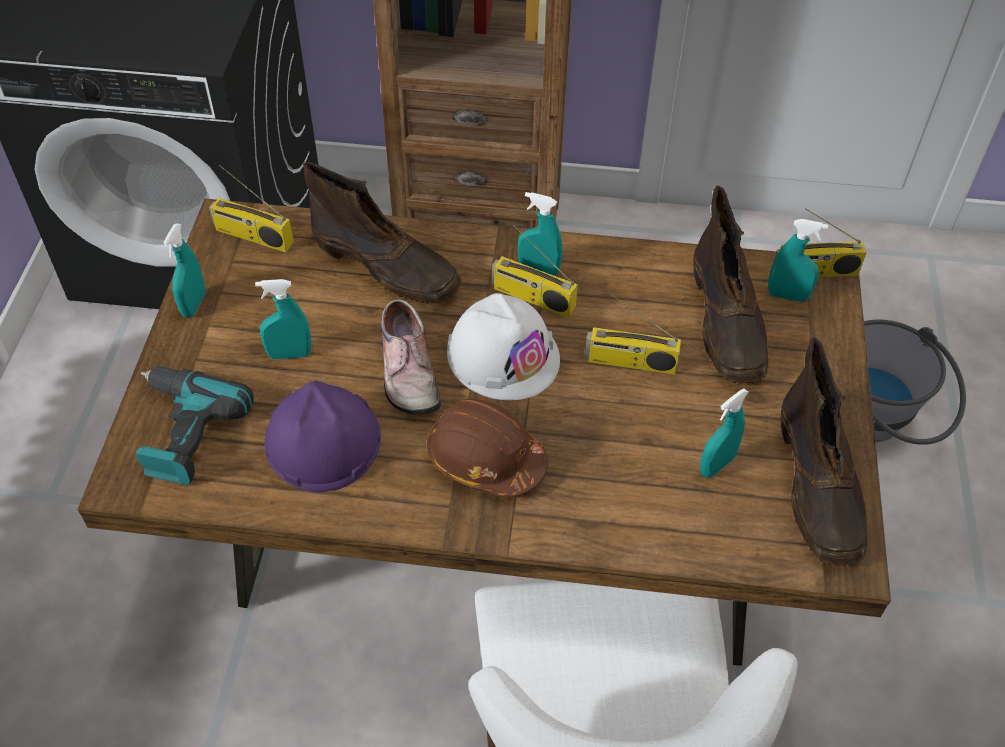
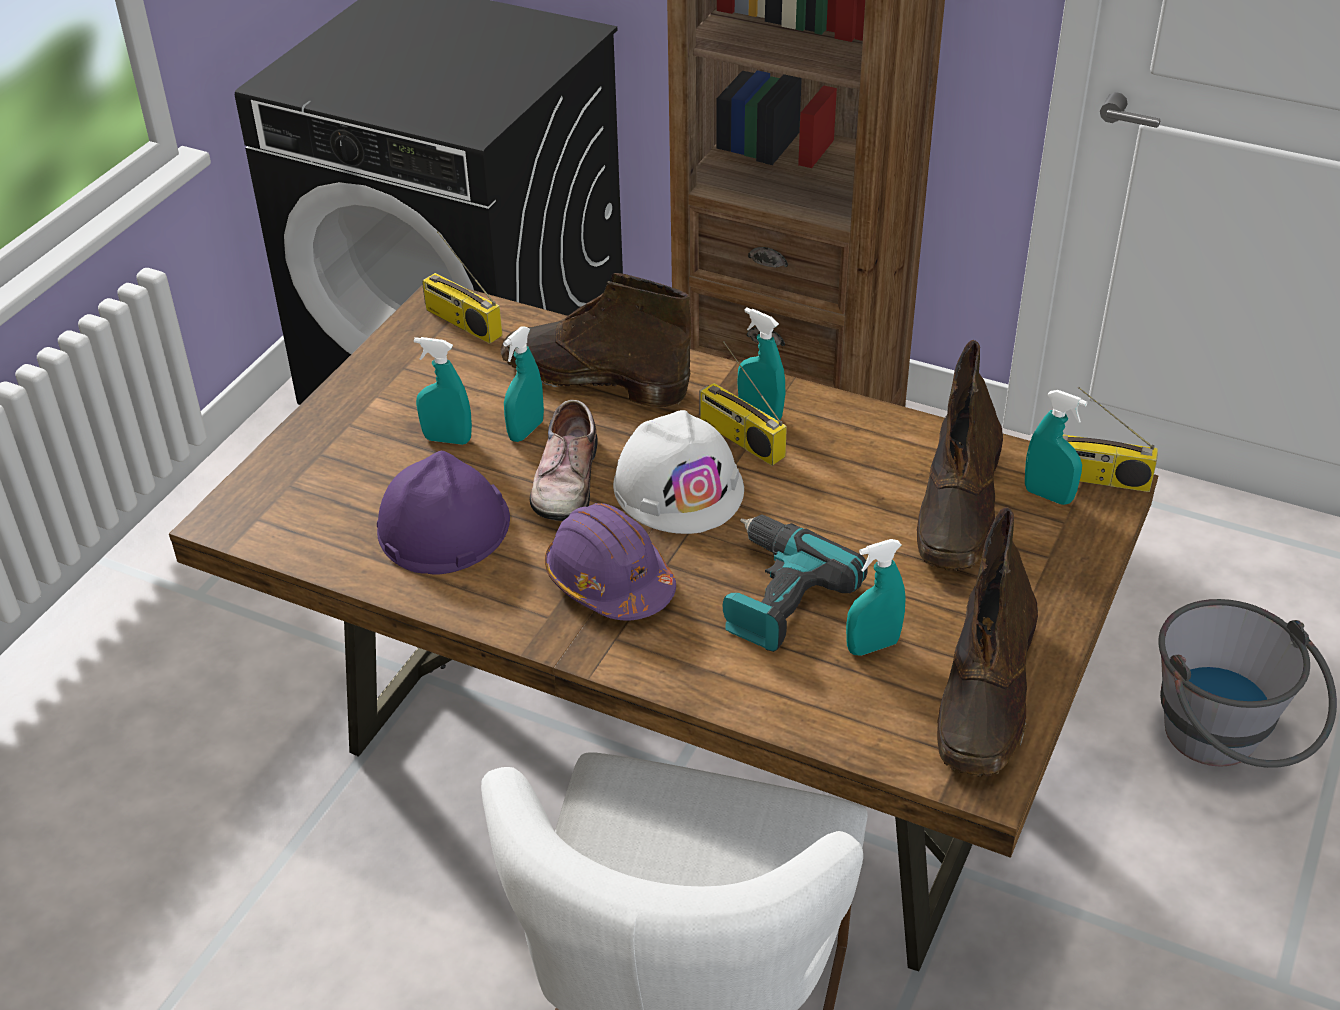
camera: 20 degrees right, 10 degrees down
power drill [136,366,254,485] -> power drill moved to [723,514,868,652]
turquoise spray bottle [163,223,206,318] -> turquoise spray bottle moved to [503,326,544,442]
brown boot [303,162,462,303] -> brown boot turned 150 degrees clockwise [500,273,691,408]
brown hard hat [427,398,548,497] -> purple hard hat [545,503,676,621]
radio [585,294,681,374] -> none

